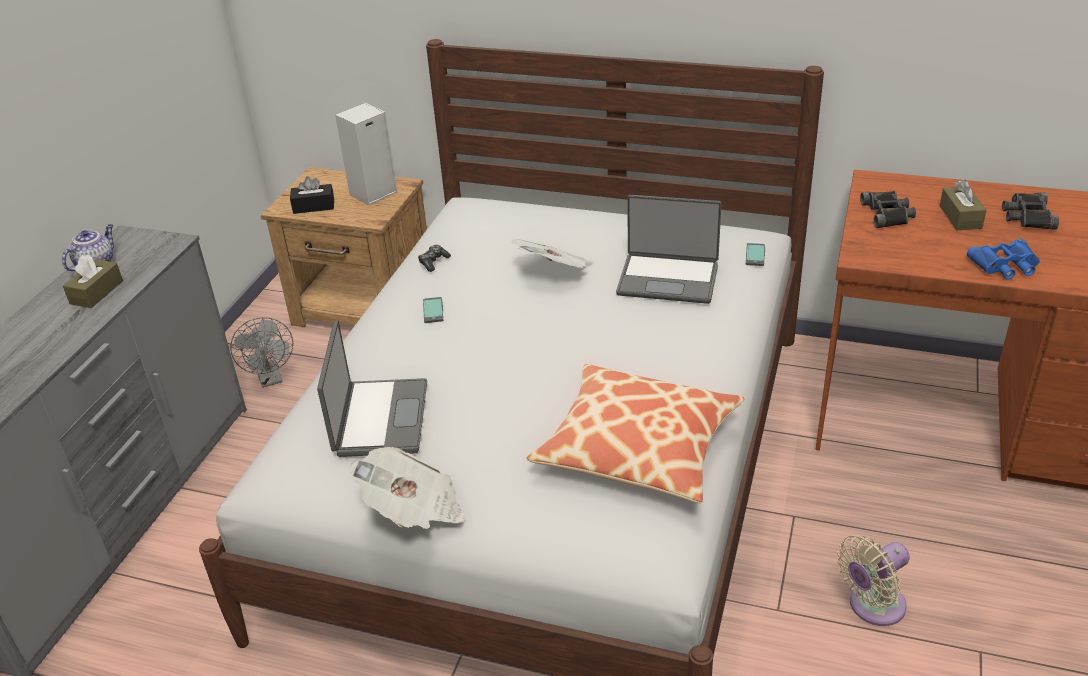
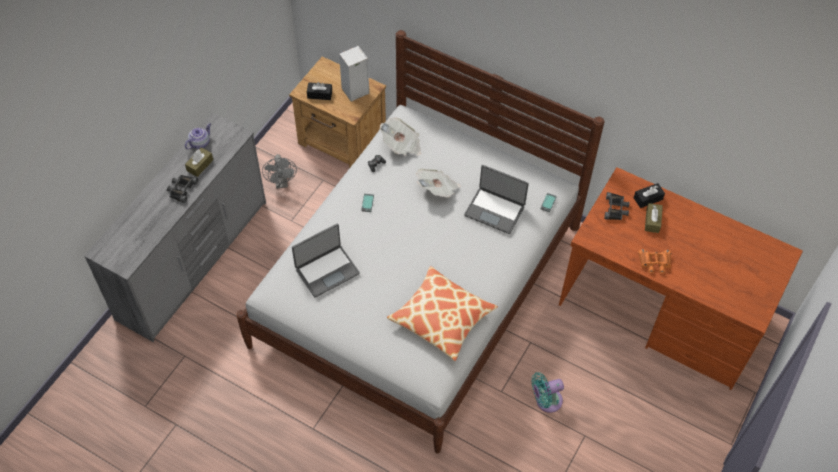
camera: 10 degrees right, 20 degrees up
laptop [317,321,427,457] -> laptop turned 45 degrees clockwise [292,224,360,298]
newspaper [350,447,465,529] -> newspaper moved to [380,118,421,156]
beige fan [837,535,910,626] -> turquoise fan [531,372,564,413]
blue binoculars [967,239,1040,280] -> orange binoculars [638,249,671,274]
black binoculars [1002,192,1059,230] -> black binoculars moved to [167,175,198,203]
none -> black tissue box [634,183,665,208]

